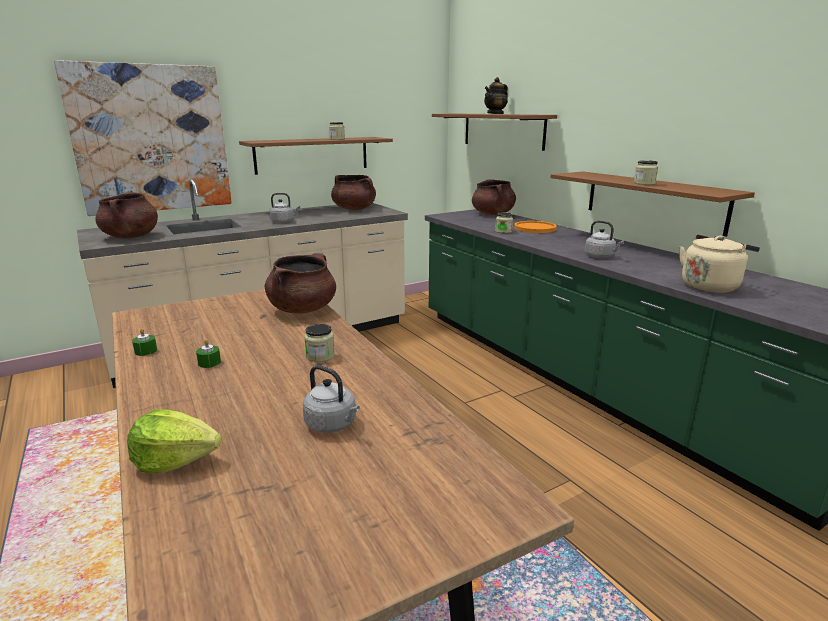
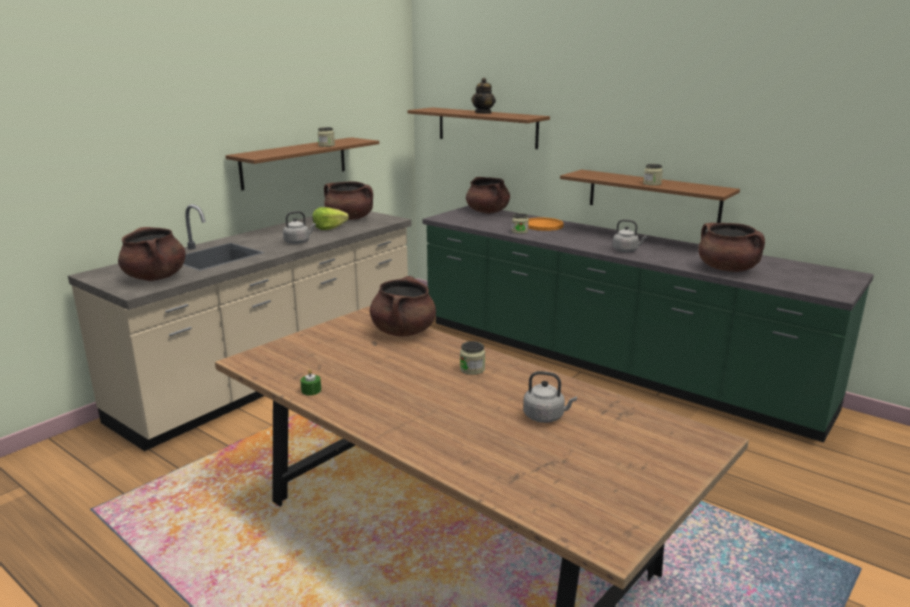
camera: 20 degrees left, 0 degrees up
picture [54,60,232,216] -> none
lettuce [127,409,221,473] -> lettuce moved to [312,207,349,230]
green candle [196,339,221,368] -> none
beige kettle [679,234,760,293] -> brown cooking pot [698,223,765,272]

